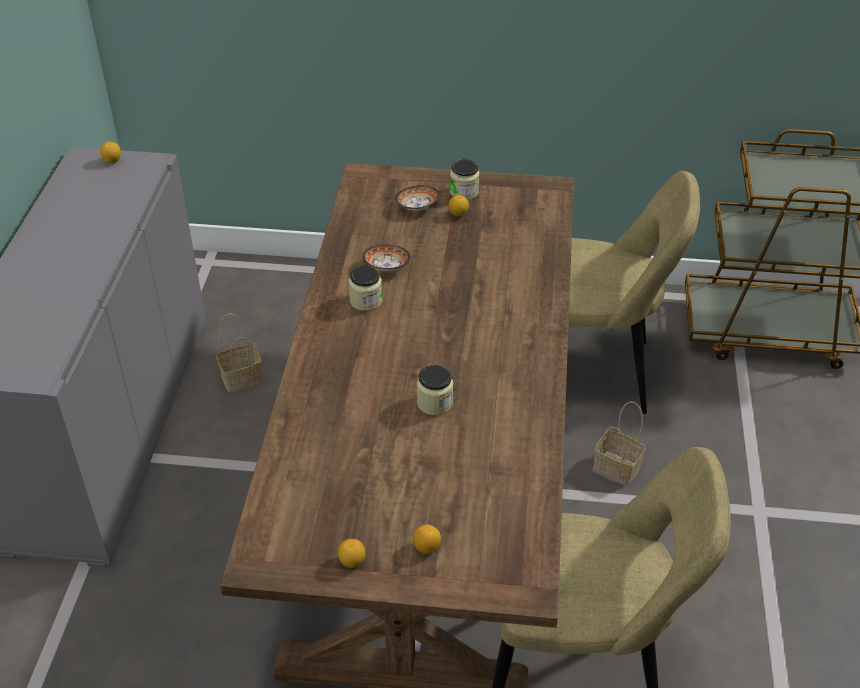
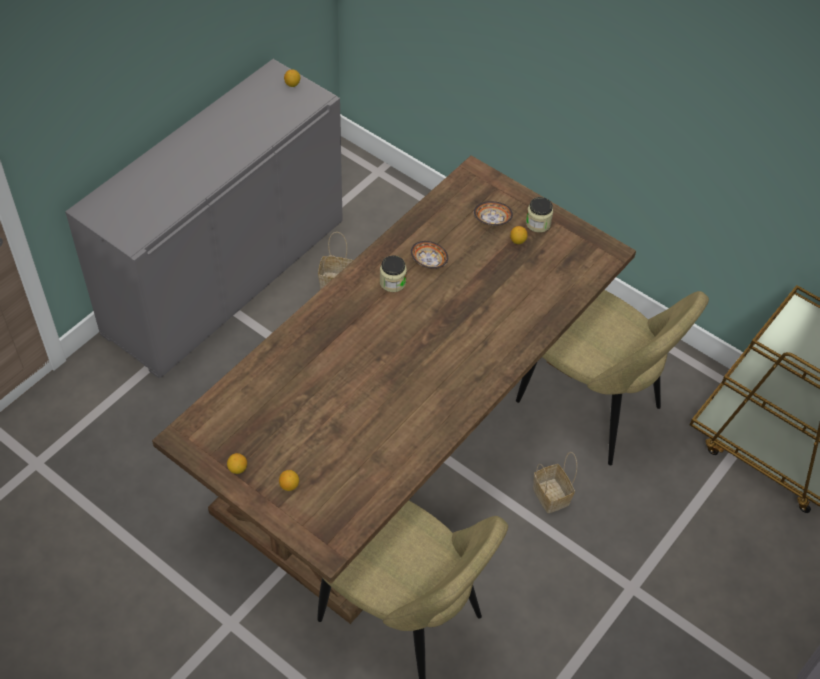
camera: 30 degrees right, 10 degrees up
jar [417,365,453,415] -> none

